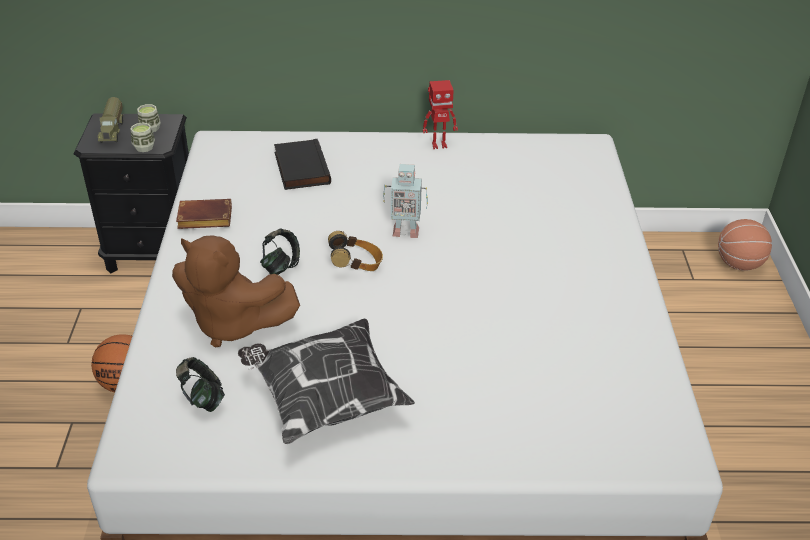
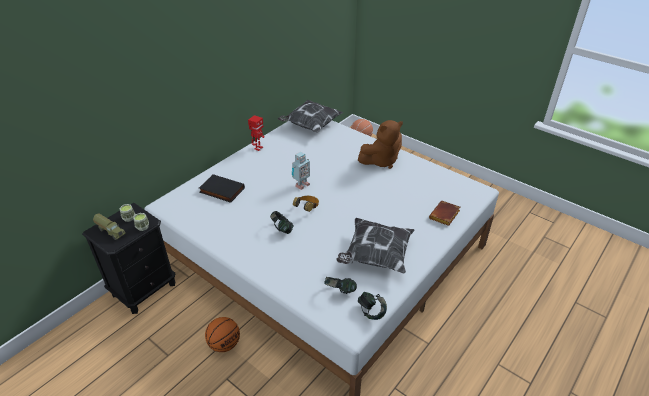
camera: 50 degrees left, 0 degrees up
brown plush toy [172,235,300,348] -> brown plush toy moved to [358,120,403,169]
brown book [176,199,232,229] -> brown book moved to [429,201,460,226]
none -> pillow [278,100,344,133]
none -> headphones [358,292,387,320]

